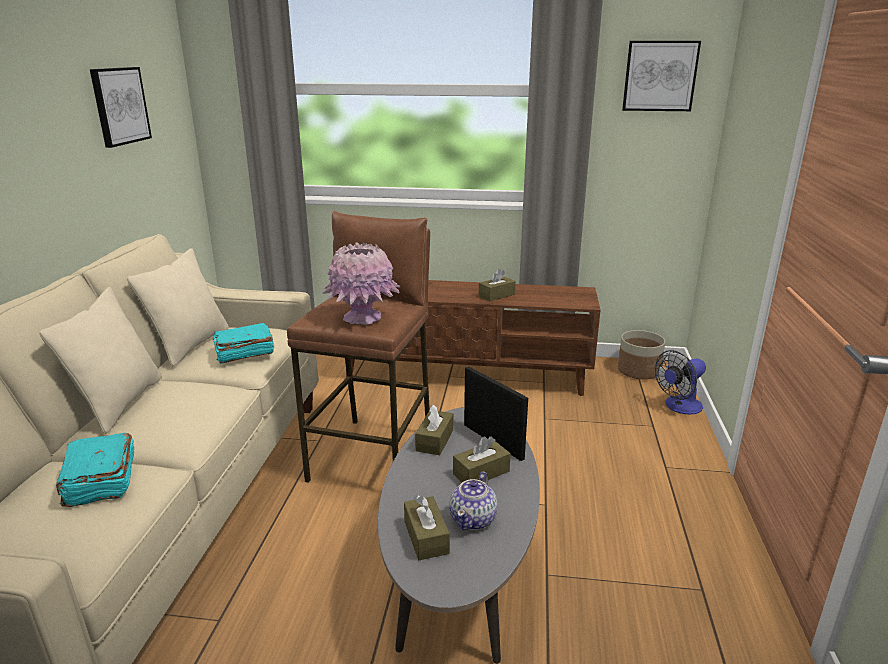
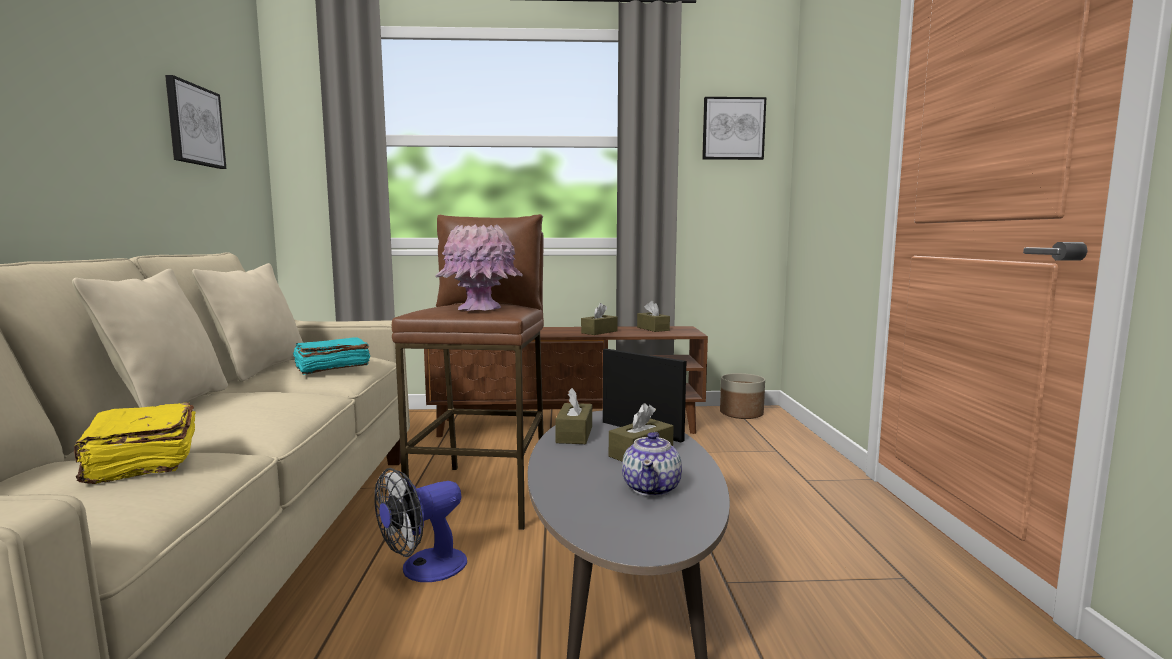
camera: 10 degrees left, 15 degrees down
turquoise book [56,433,134,507] -> yellow book [74,403,196,484]
brown tissue box [404,495,450,560] -> brown tissue box moved to [637,301,670,332]
fan [655,350,706,414] -> fan moved to [374,468,467,582]

